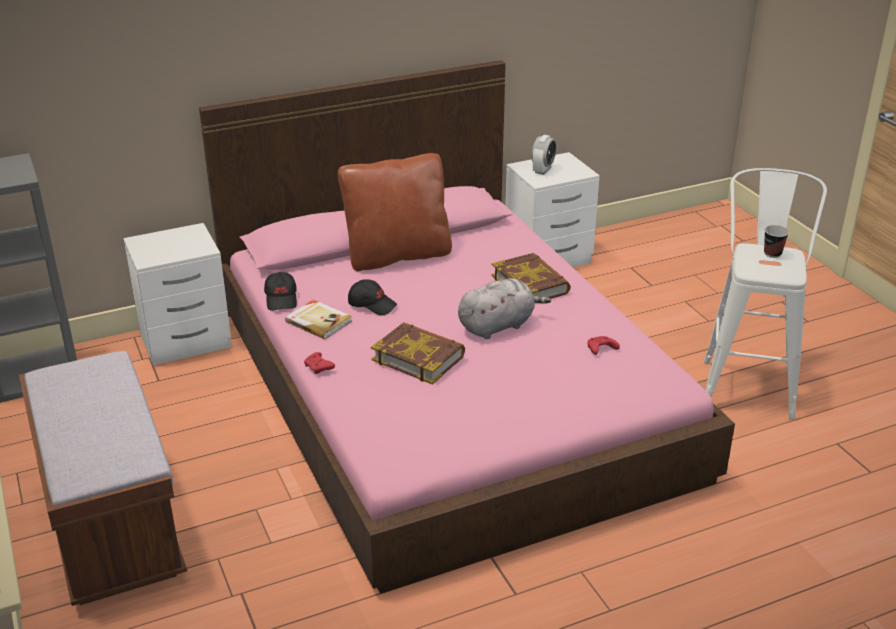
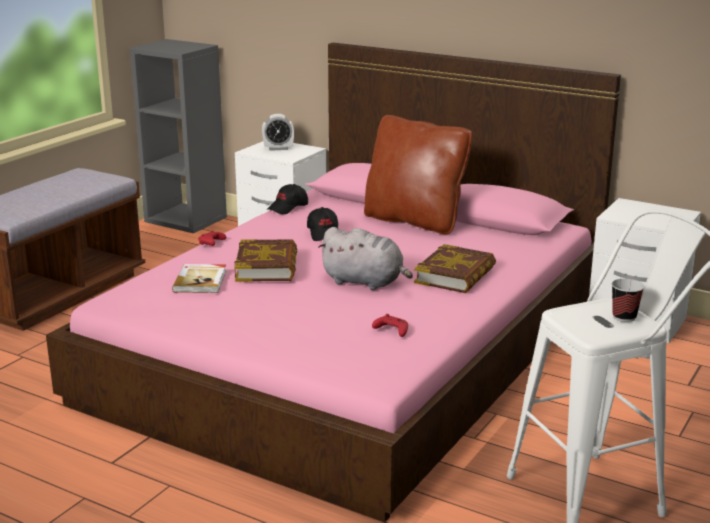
camera: 55 degrees right, 10 degrees down
book [285,300,352,339] -> book moved to [172,264,226,293]
alarm clock [532,135,556,175] -> alarm clock moved to [262,114,294,151]

